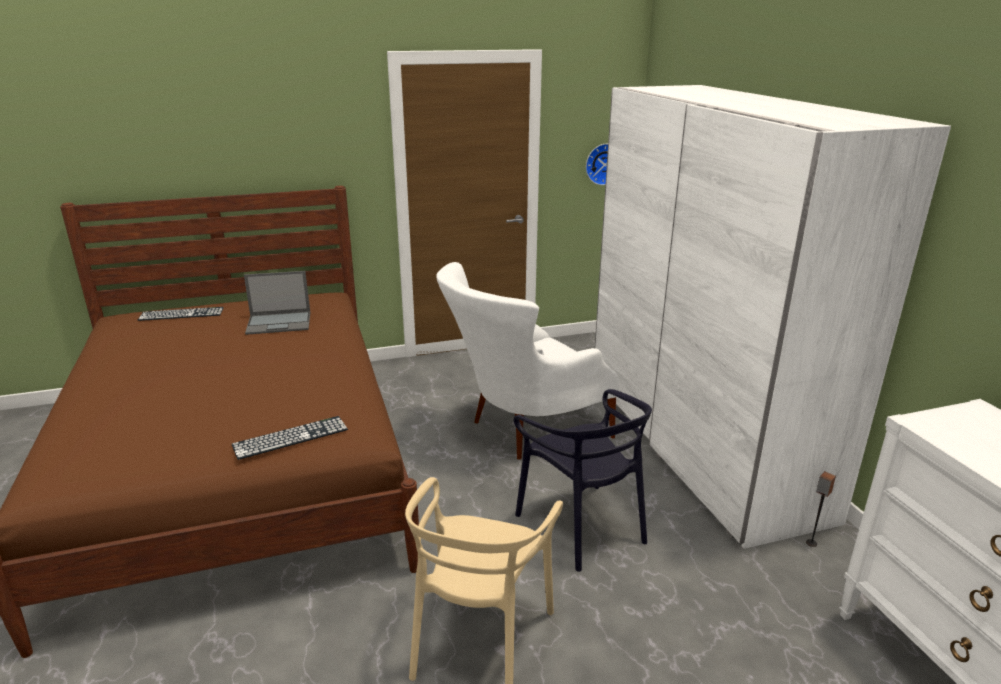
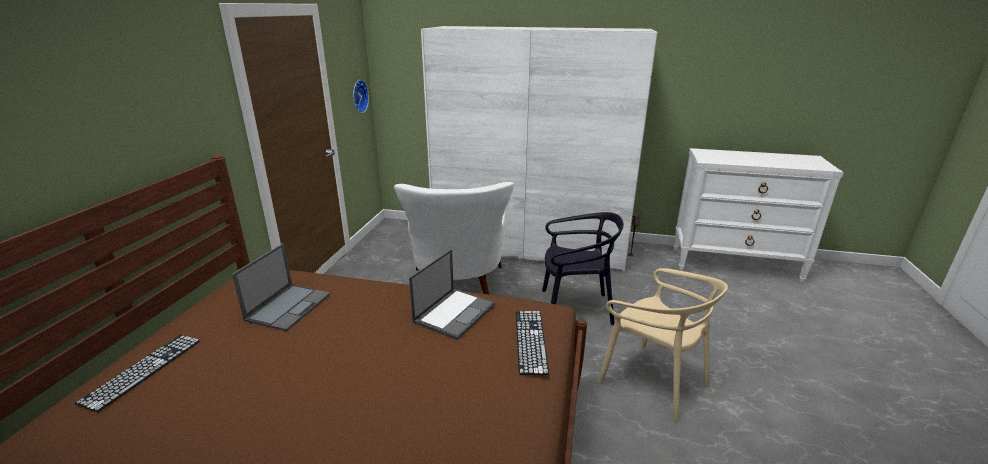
camera: 60 degrees left, 0 degrees up
none -> laptop [409,249,495,340]

